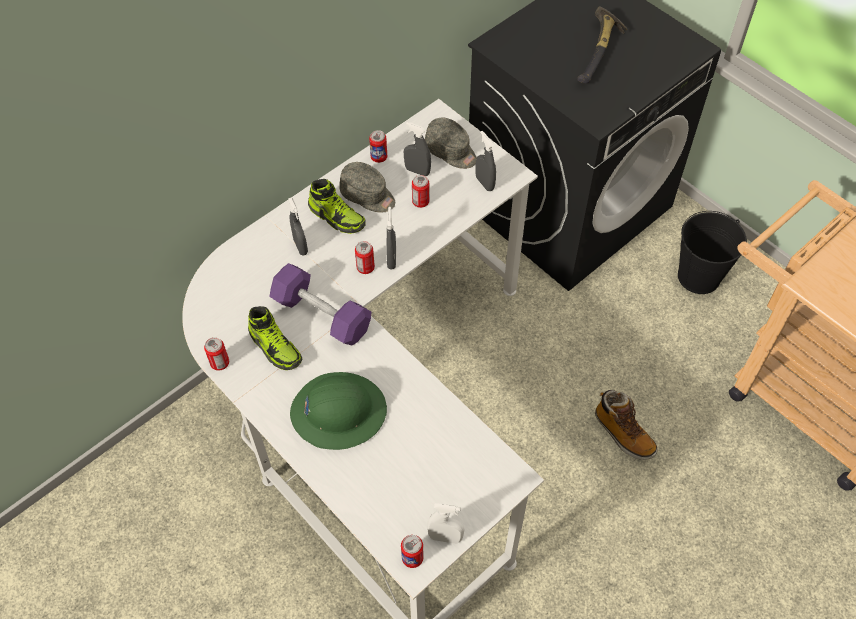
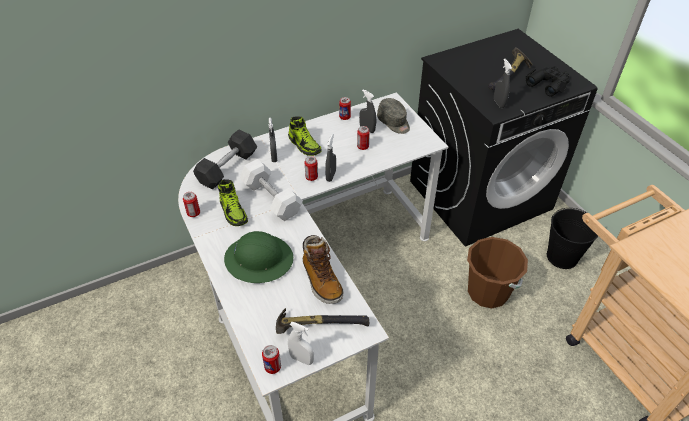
camera: 15 degrees right, 10 degrees down
purple dumbbell [269,263,371,346] -> white dumbbell [240,159,303,221]
grey cap [340,162,395,212] -> none
grey spray bottle [475,131,496,191] -> grey spray bottle moved to [494,59,512,108]
boot [595,390,657,460] -> boot moved to [303,235,343,304]
none -> black dumbbell [193,129,257,189]
none -> hammer [276,308,369,334]
none -> brown bucket [467,237,528,308]
none -> black binoculars [526,66,570,97]

